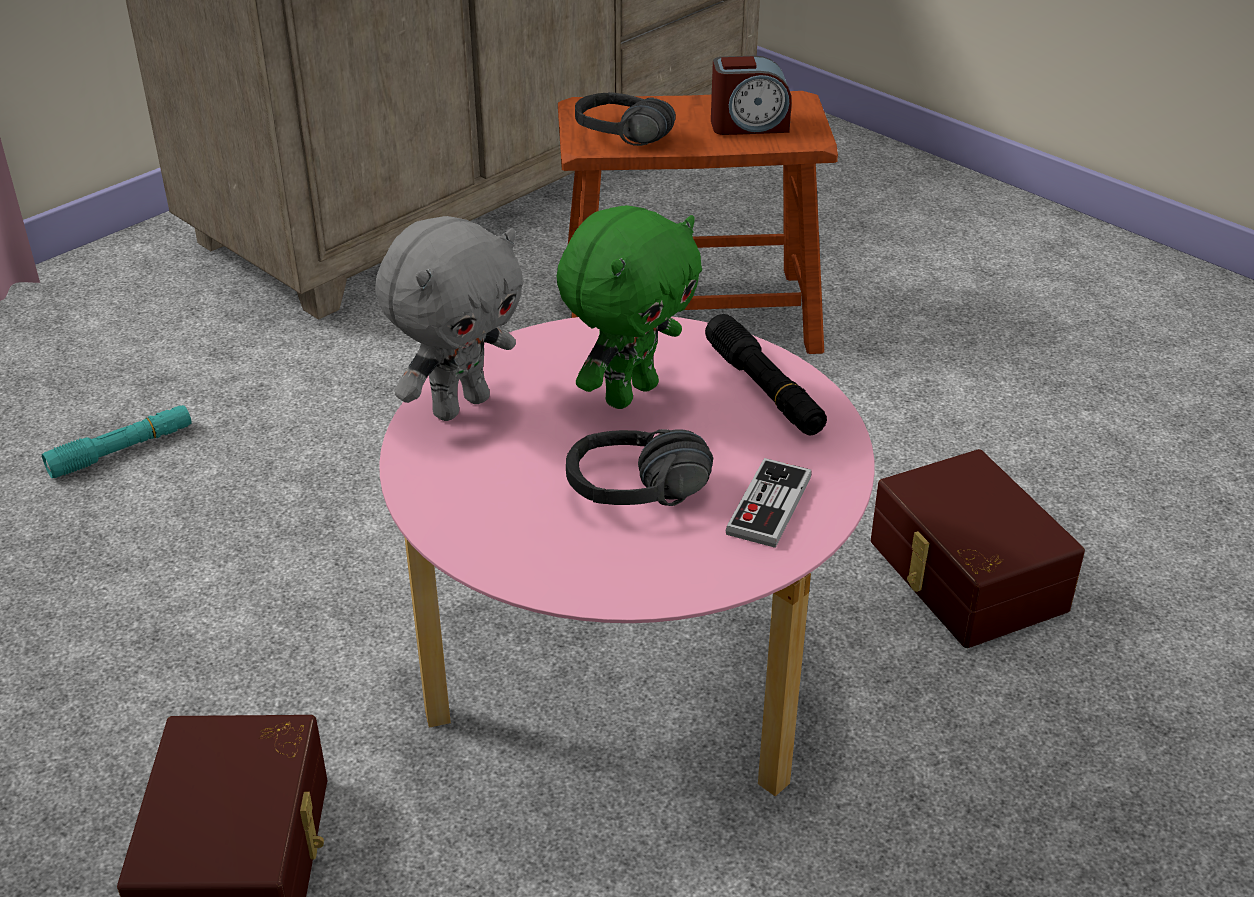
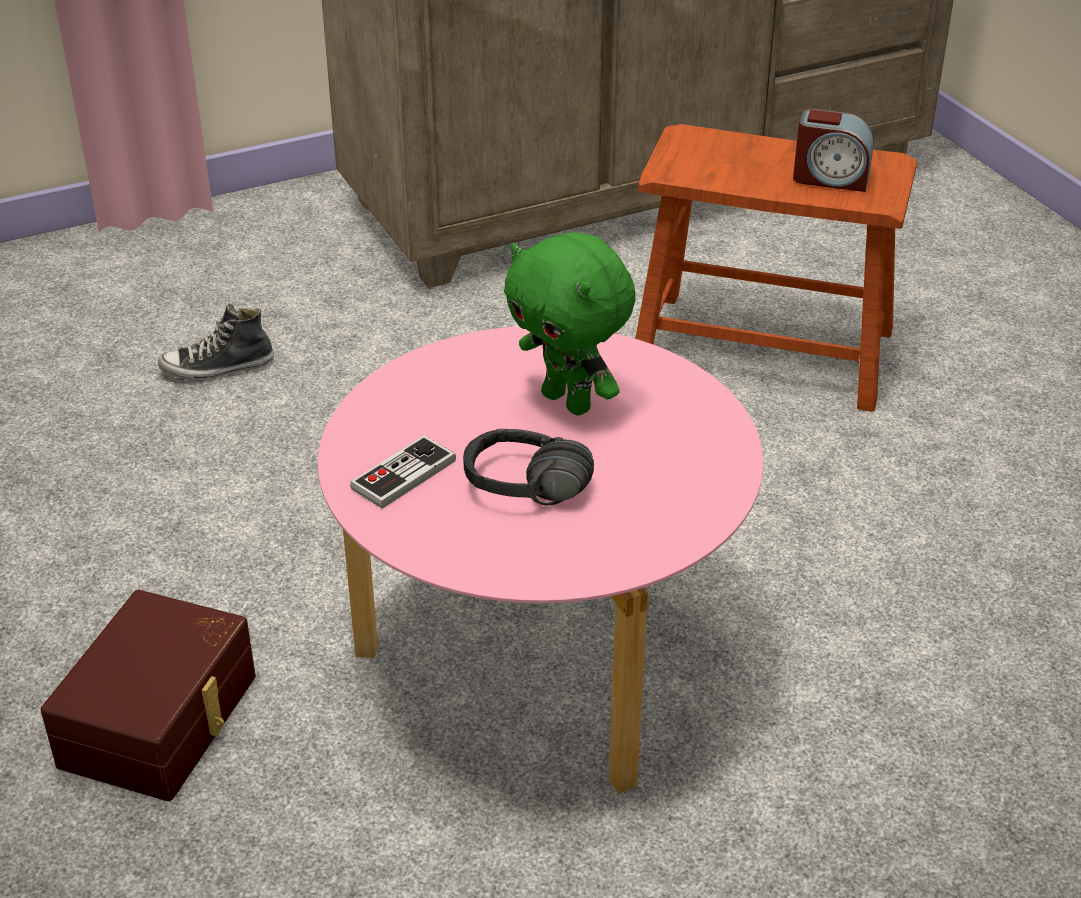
camera: 20 degrees right, 0 degrees up
turquoise flashlight [42,405,192,478] -> shoe [158,304,274,381]
grey plush toy [375,216,523,421] -> none
green plush toy [557,205,702,409] -> green plush toy turned 75 degrees clockwise [504,232,635,415]
black headphones [575,92,676,146] -> none
black flashlight [705,314,827,436] -> none
game controller [726,458,812,548] -> game controller moved to [350,435,456,509]
brown storage box [871,449,1085,648] -> none

